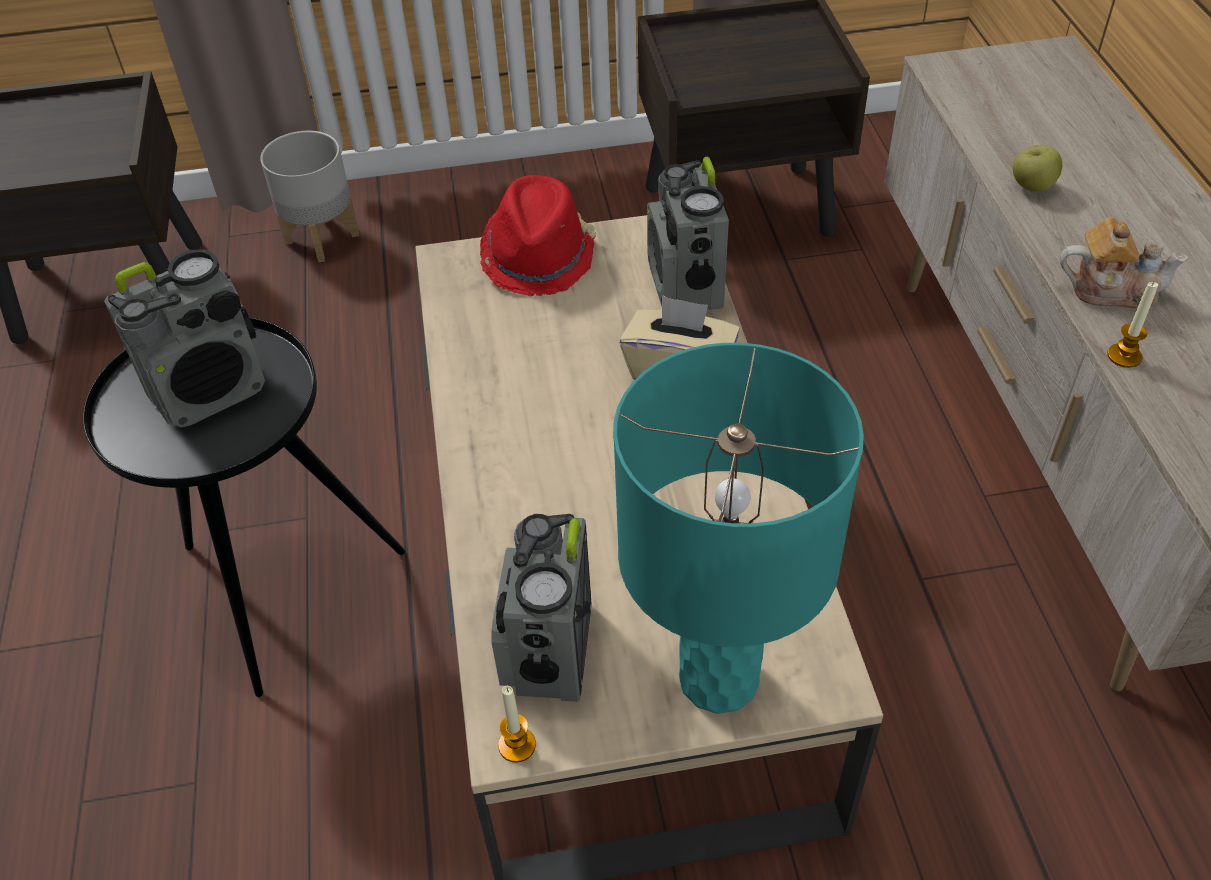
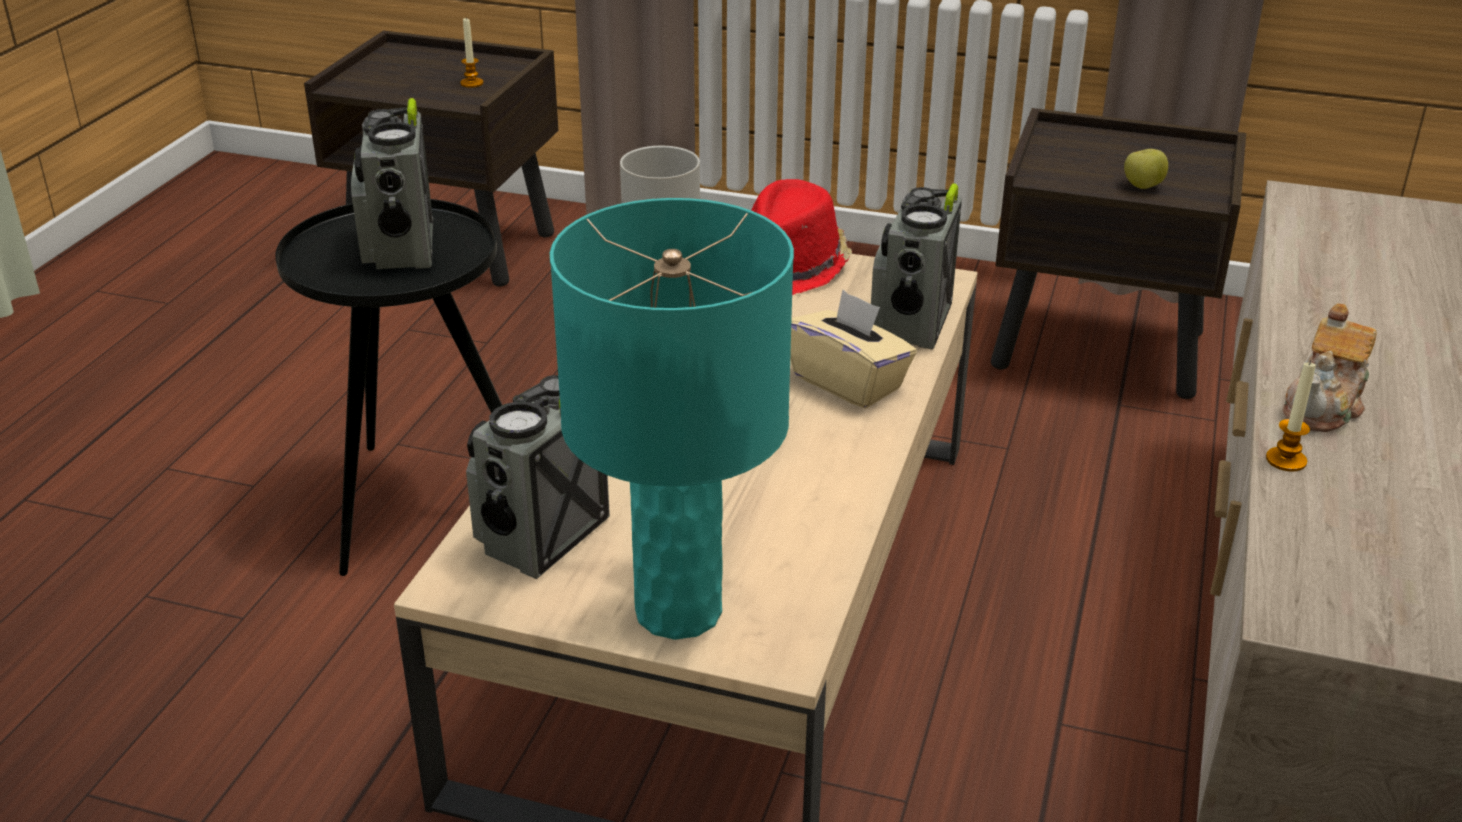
camera: 25 degrees right, 15 degrees down
radio [104,249,265,428] -> radio turned 90 degrees clockwise [351,98,434,269]
candle [498,686,536,763] -> candle moved to [460,18,483,88]
apple [1013,145,1062,192] -> apple moved to [1124,149,1168,189]
teapot [1060,217,1189,308] -> teapot turned 90 degrees clockwise [1283,303,1377,432]

